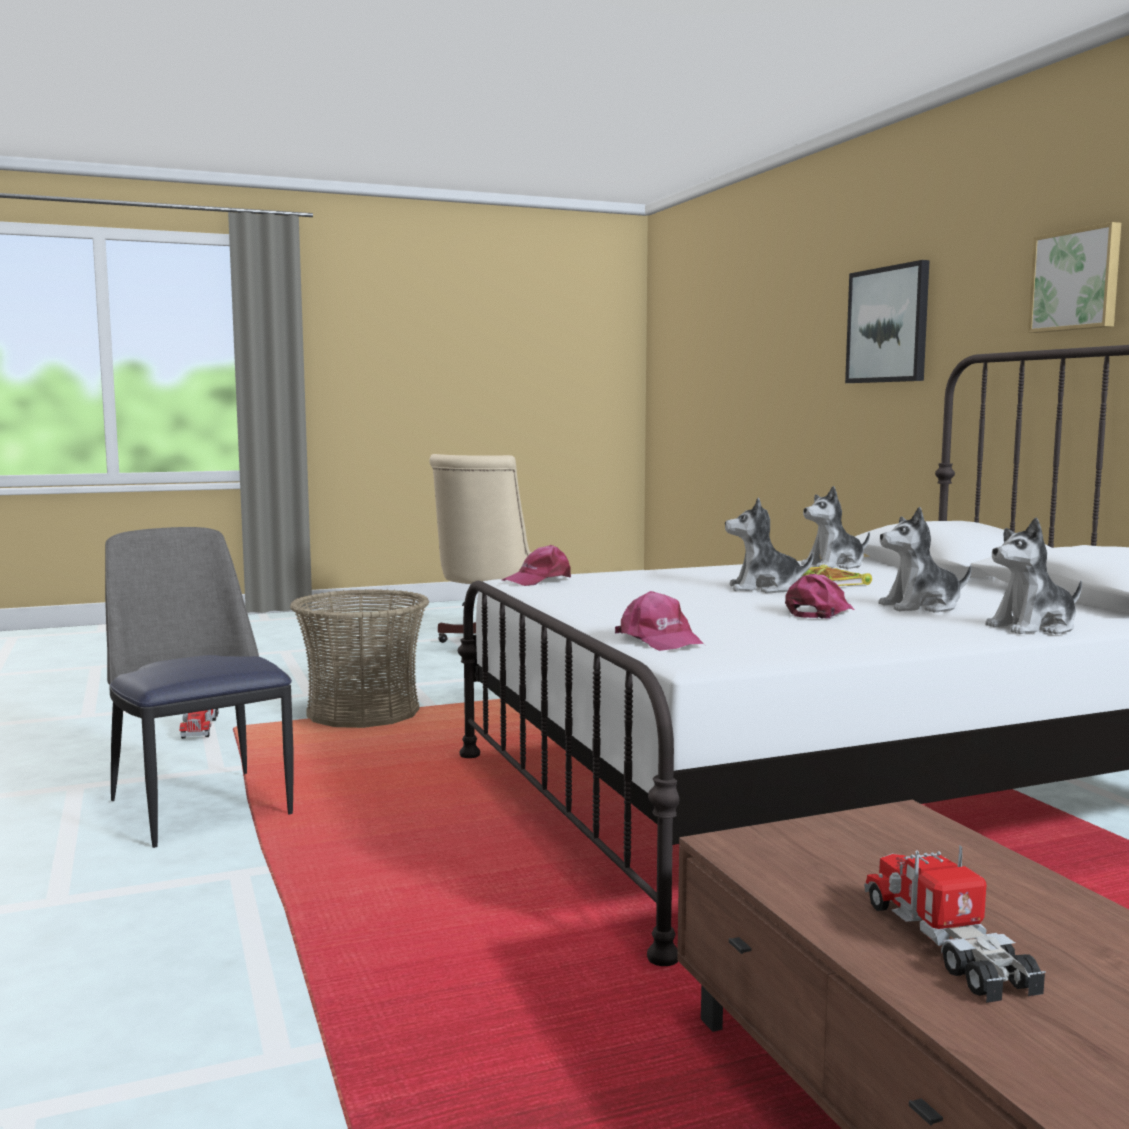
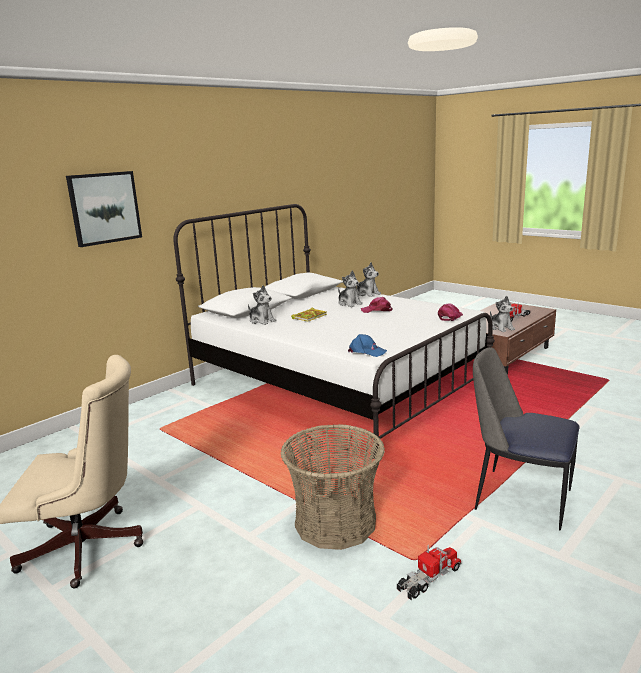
camera: 115 degrees left, 10 degrees up
chair [105,527,294,848] -> chair turned 90 degrees clockwise [473,347,580,530]
pink cap [502,545,571,586] -> blue cap [348,334,387,357]
plush toy [725,498,814,593] -> plush toy moved to [490,296,515,332]
picture [1028,222,1121,333] -> none

